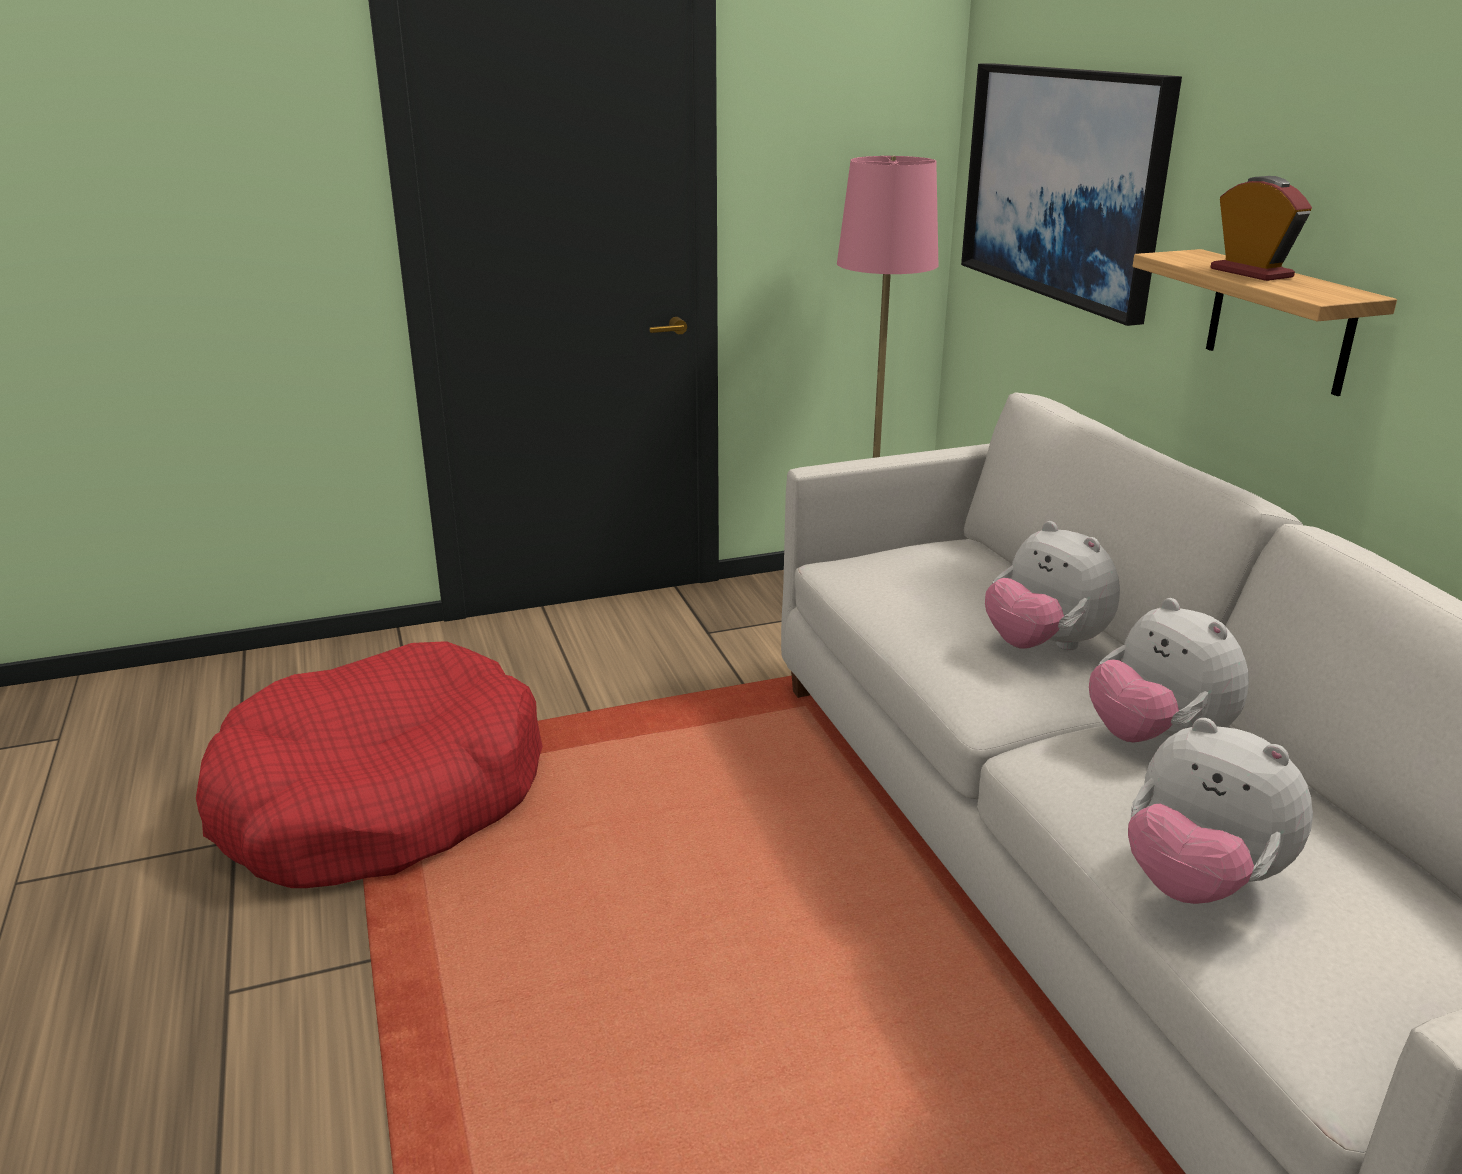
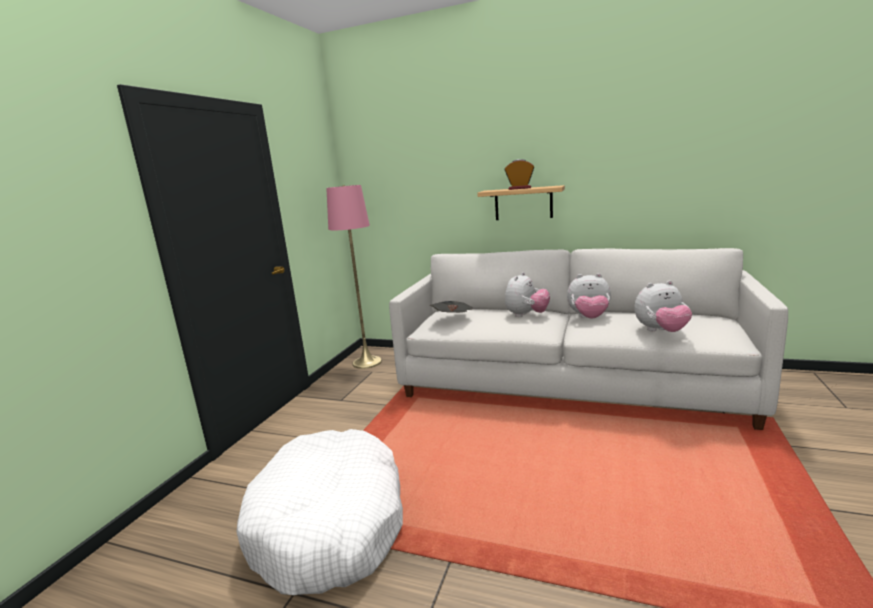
camera: 50 degrees left, 10 degrees down
red dog bed [196,641,543,888] -> white dog bed [237,429,403,595]
picture [961,63,1182,326] -> none
plush toy [985,521,1120,650] -> plush toy turned 60 degrees counterclockwise [505,272,550,317]
none -> newspaper [430,301,473,313]

